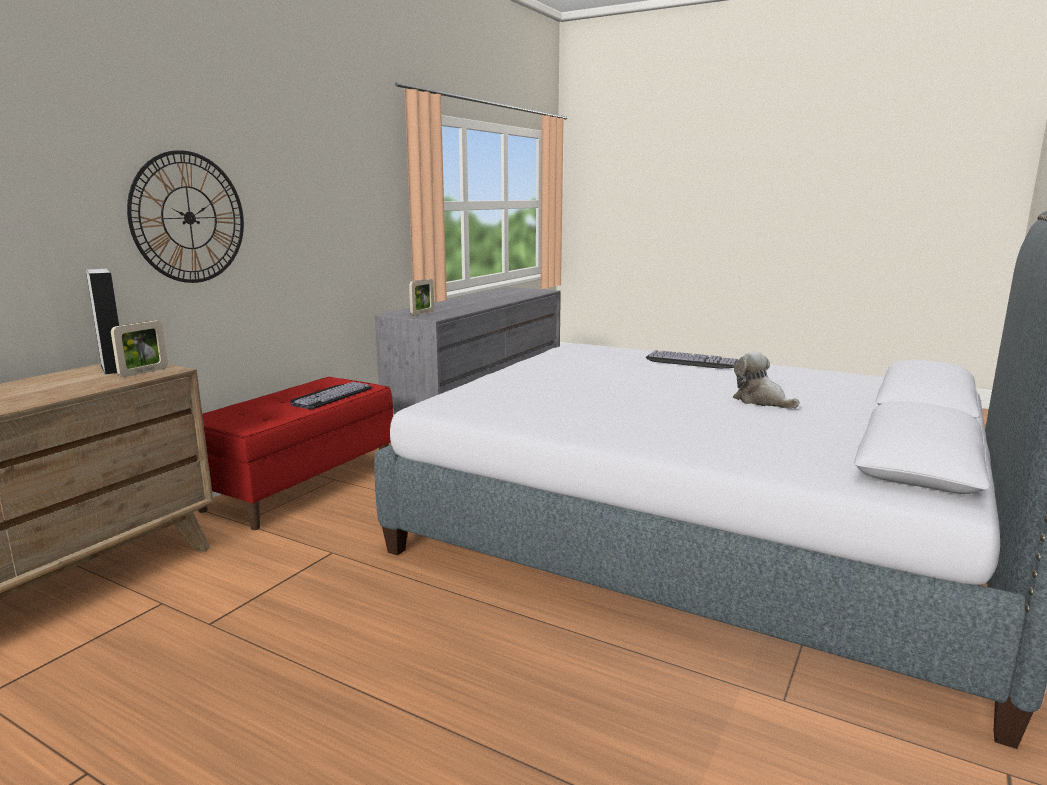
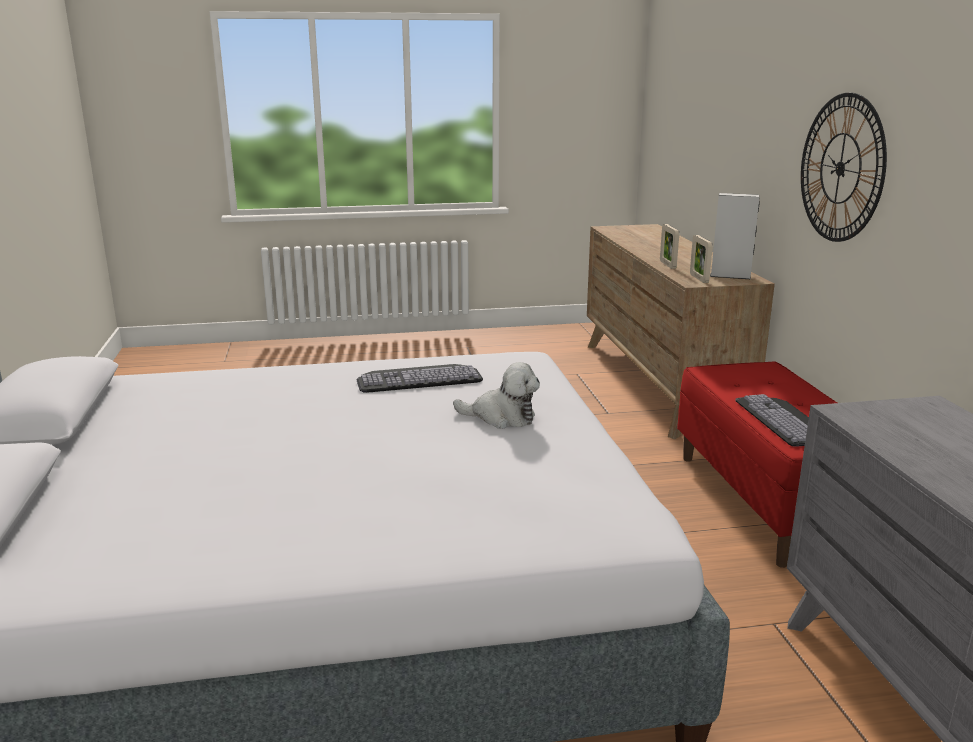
camera: 140 degrees right, 5 degrees up
picture frame [409,279,434,316] -> picture frame moved to [660,224,679,269]
keyboard [646,350,738,369] -> keyboard moved to [357,364,483,393]
plush toy [733,352,799,409] -> plush toy moved to [453,362,540,429]

